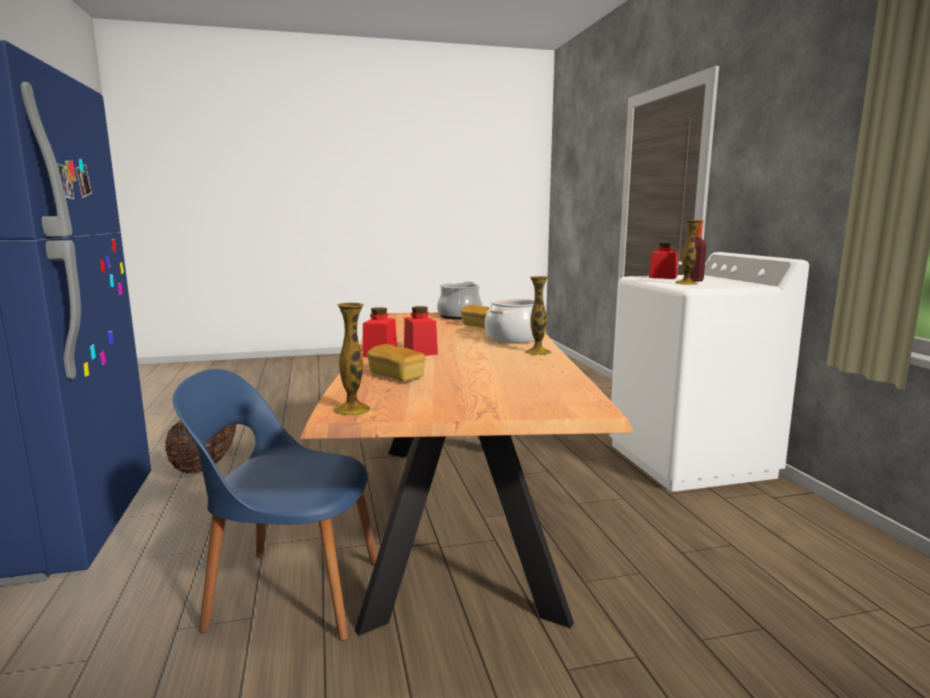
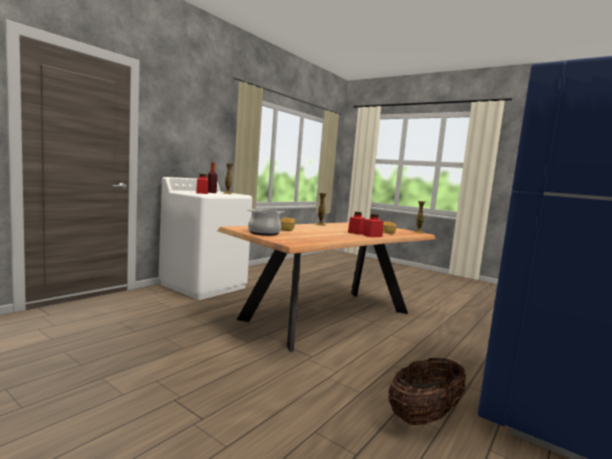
camera: 130 degrees left, 5 degrees down
blue chair [173,369,377,641] -> none
cooking pot [485,298,535,343] -> none

